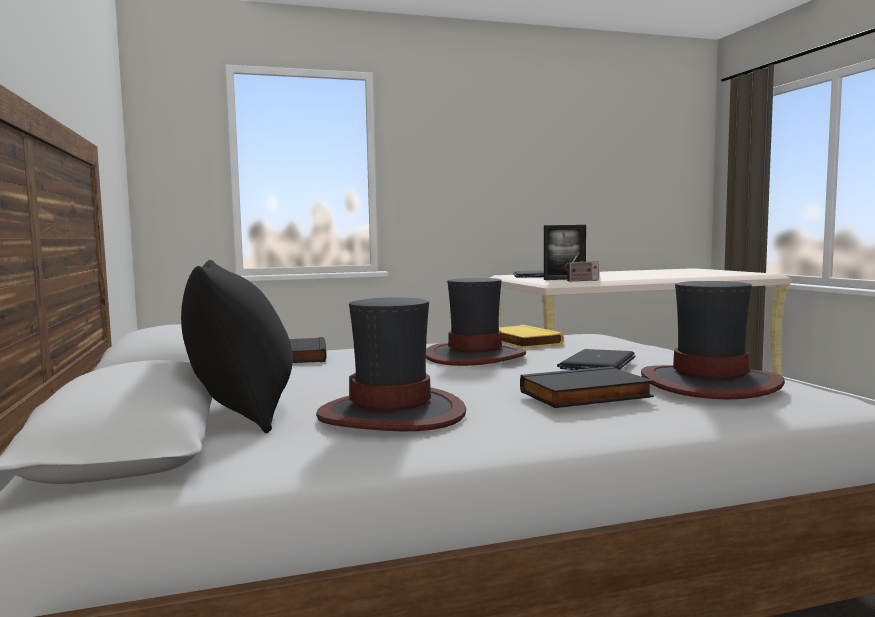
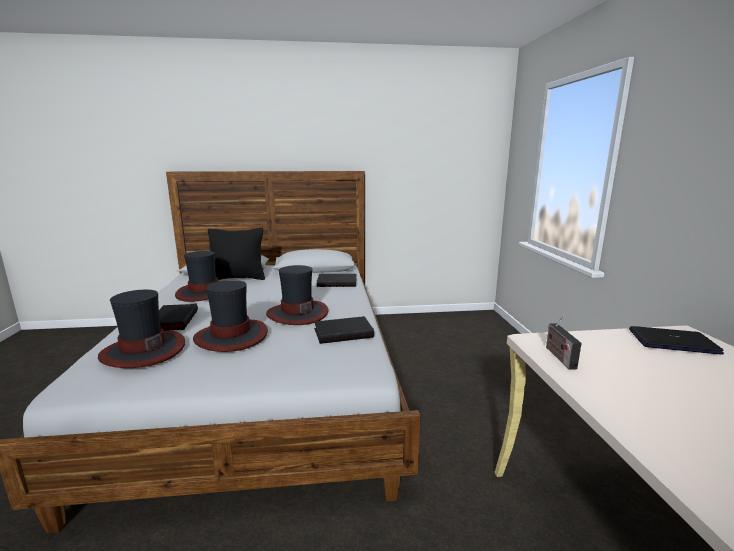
camera: 100 degrees right, 10 degrees up
yellow book [499,325,564,348] -> black book [314,316,374,344]
picture frame [544,225,586,280] -> none
laptop [557,349,635,370] -> hat [193,280,268,352]

